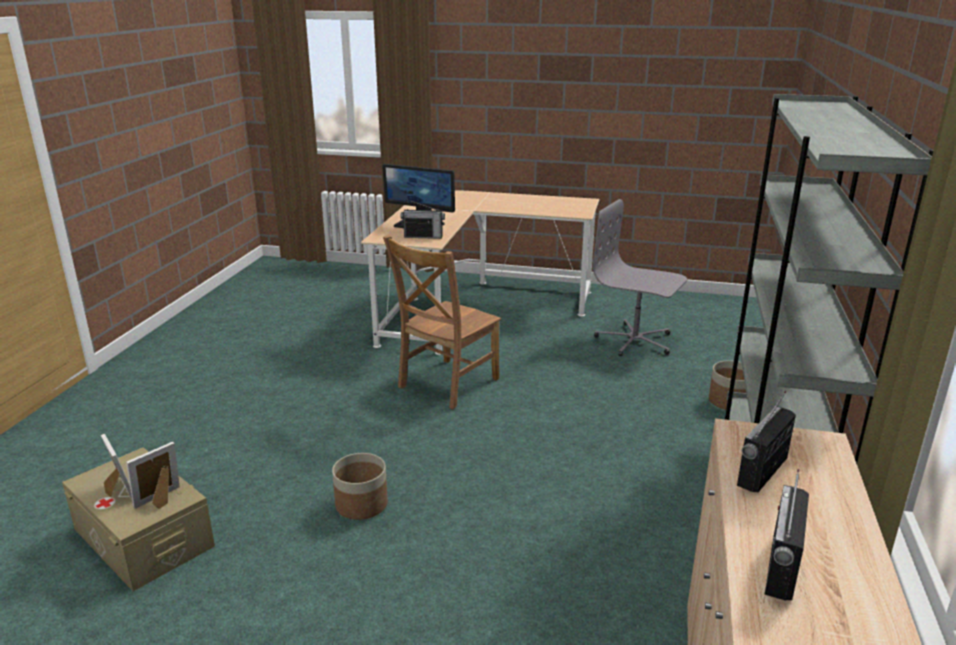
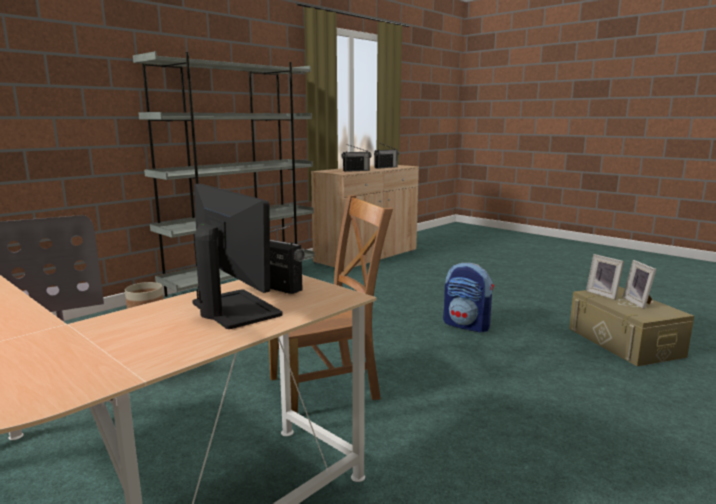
camera: 150 degrees left, 10 degrees down
picture frame [126,442,180,509] -> picture frame turned 75 degrees clockwise [586,254,624,300]
planter [332,453,388,520] -> backpack [443,263,494,333]

